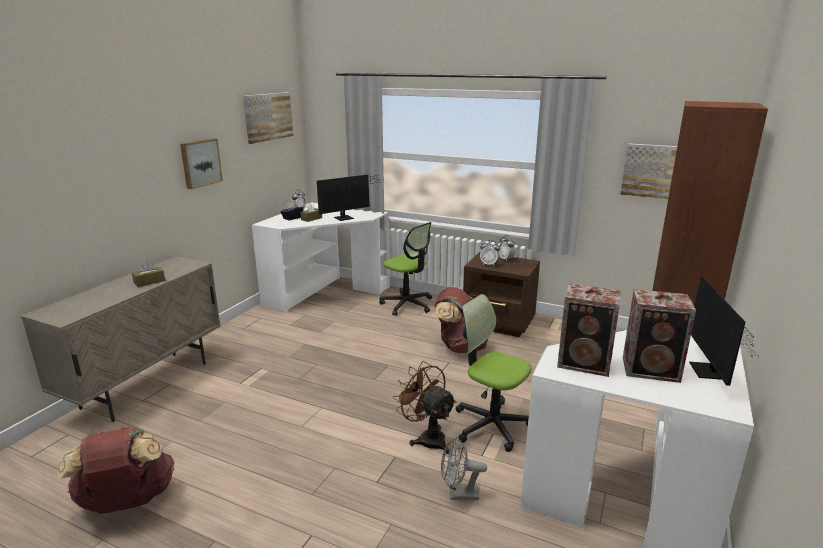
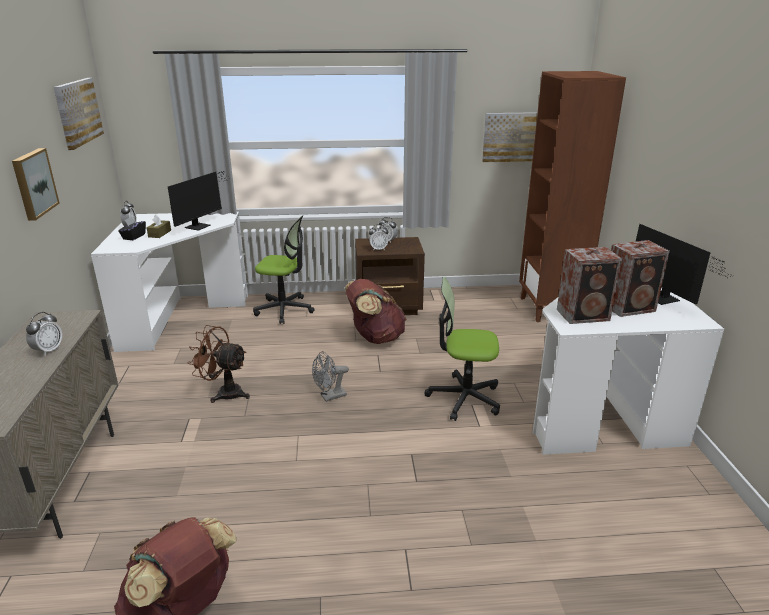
camera: 30 degrees left, 5 degrees up
brown tissue box [132,261,165,287] -> alarm clock [26,312,62,356]
brown fan [393,361,457,454] -> brown fan moved to [187,325,250,403]
grey fan [441,437,487,500] -> grey fan moved to [312,351,349,402]

